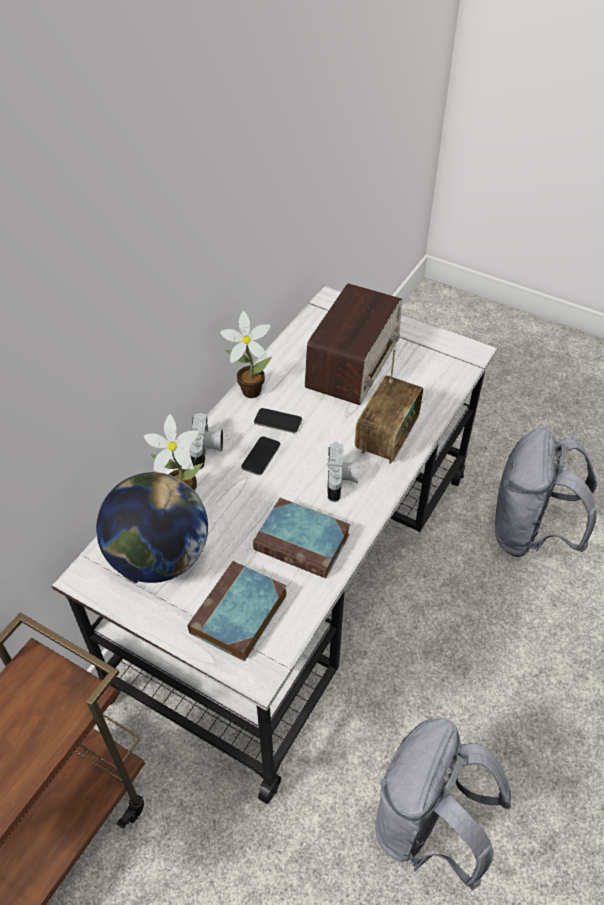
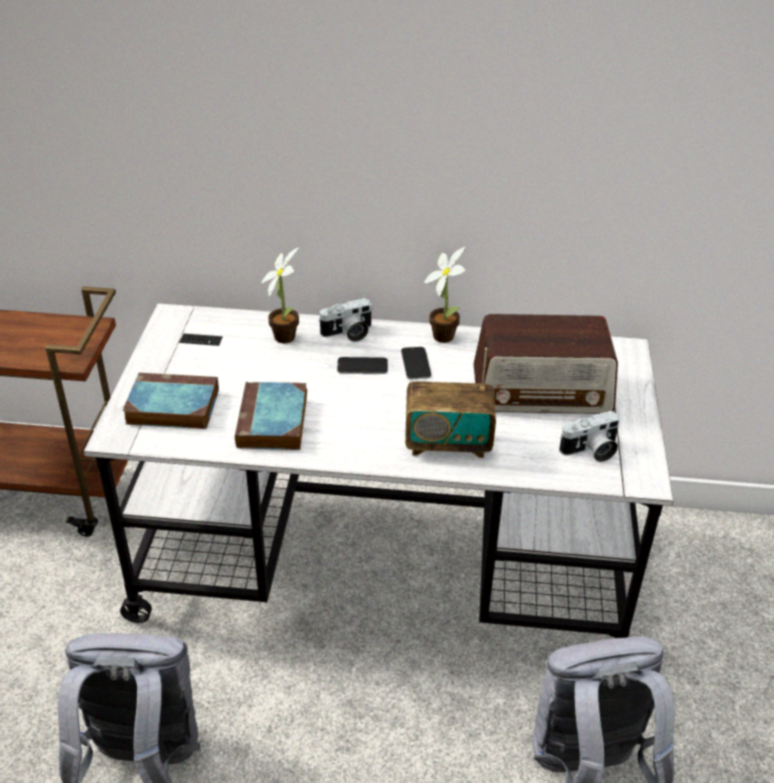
camera: 65 degrees right, 10 degrees down
globe [96,472,208,583] -> none
camera [327,442,359,502] -> camera moved to [559,411,620,462]

